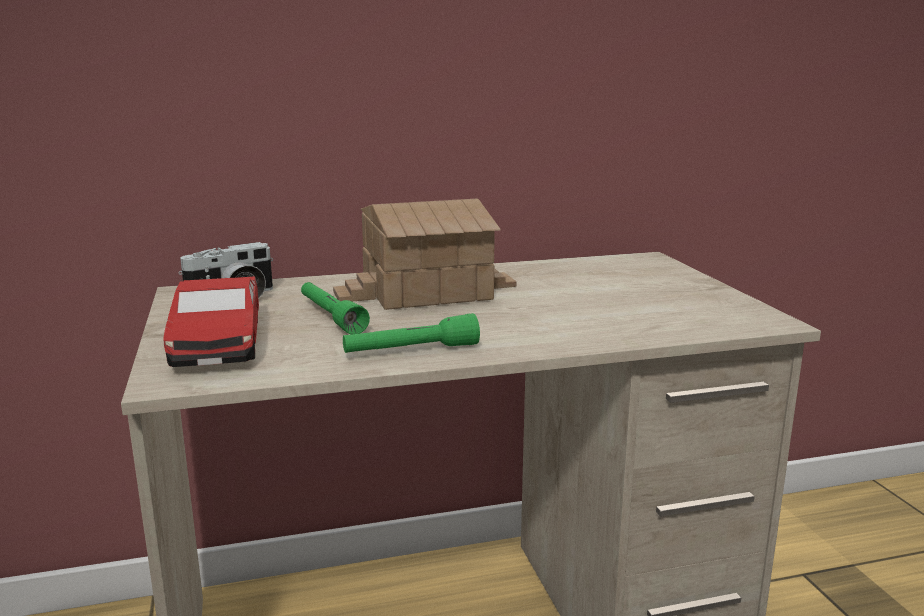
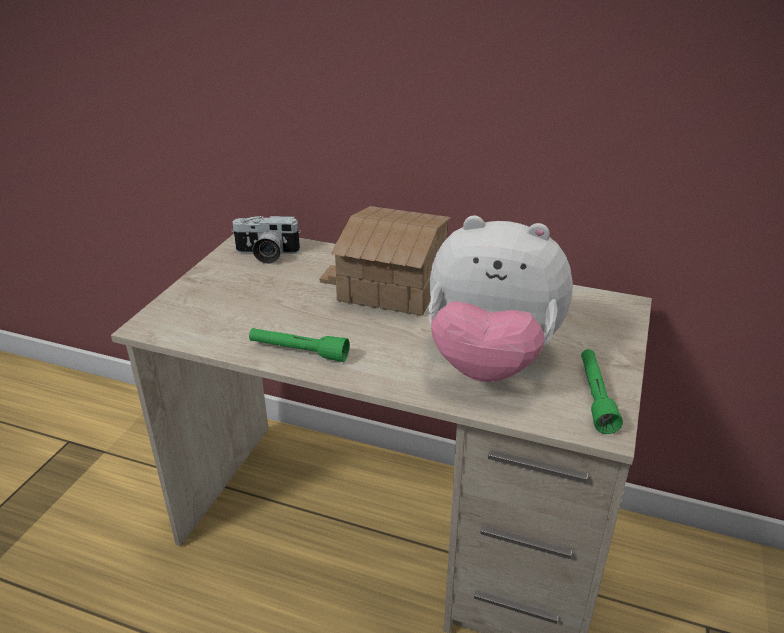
camera: 35 degrees right, 15 degrees up
toy car [164,276,259,367] -> none
green flashlight [301,282,370,335] -> green flashlight moved to [581,349,623,434]
none -> plush toy [429,216,573,382]

